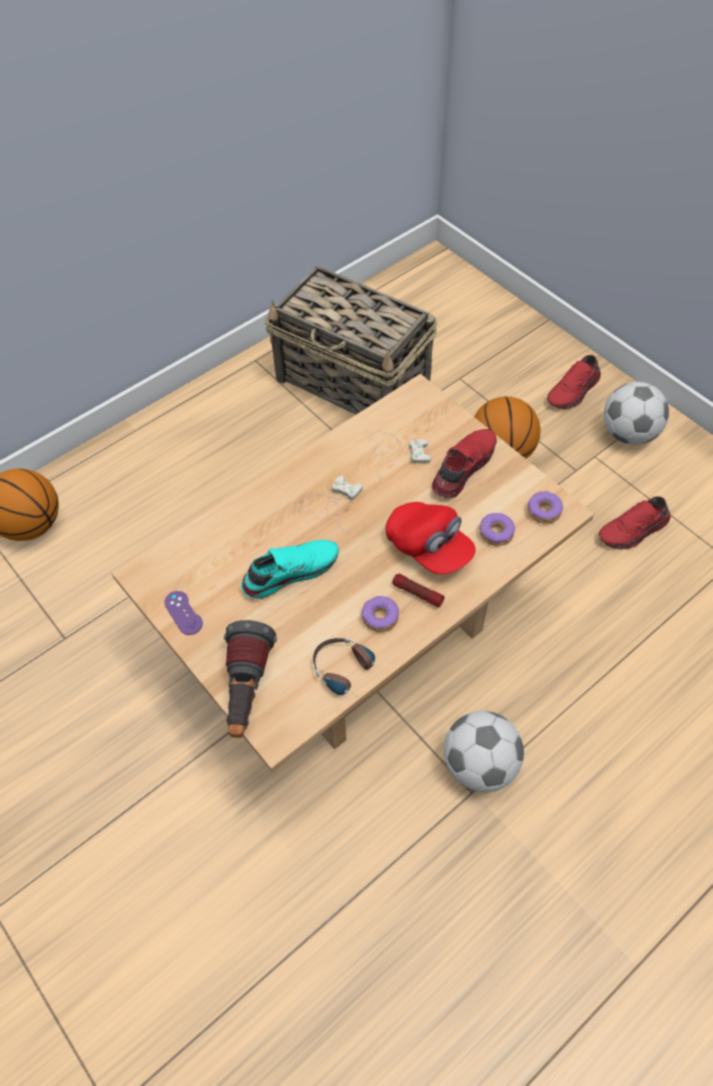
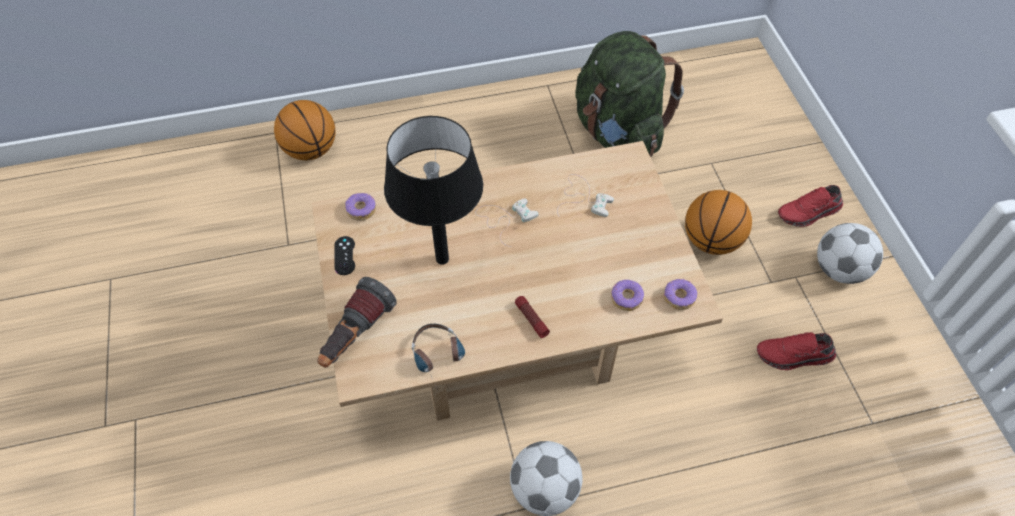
camera: 25 degrees right, 0 degrees up
purple game controller [164,591,203,635] -> black game controller [335,236,355,275]
turquoise shoe [240,540,339,599] -> black table lamp [384,116,483,265]
basket [264,266,437,415] -> green backpack [575,31,684,157]
donut [361,595,399,632] -> donut moved to [345,193,376,221]
red cap [386,502,476,575] -> none
red shoe [432,429,497,499] -> none

